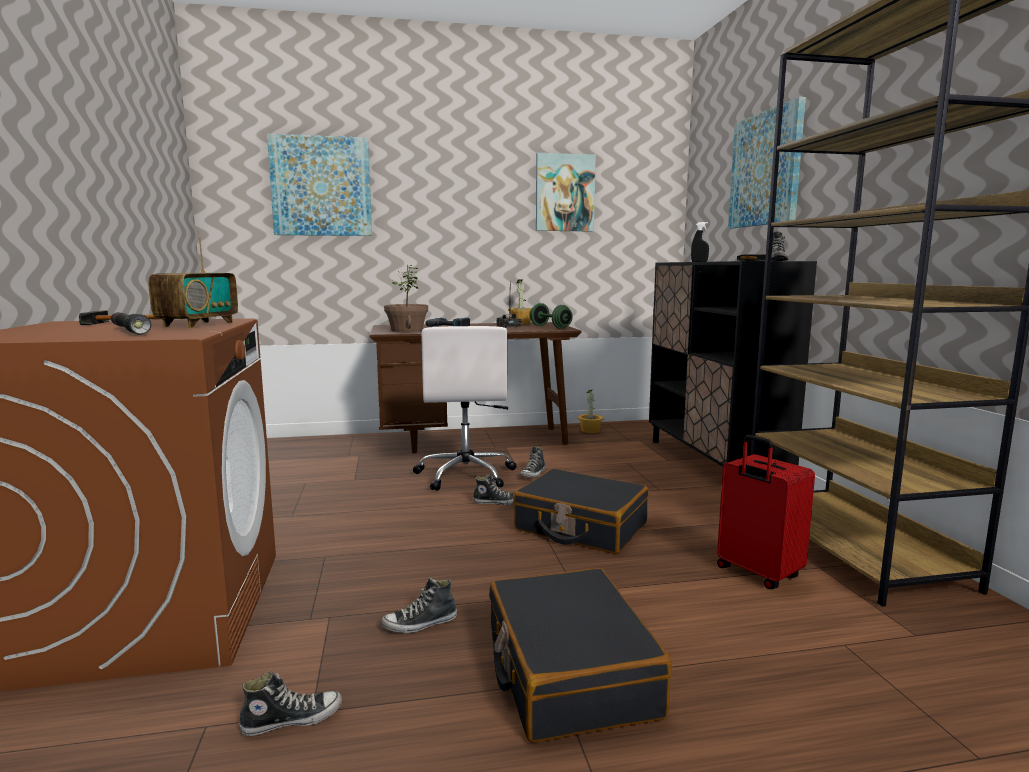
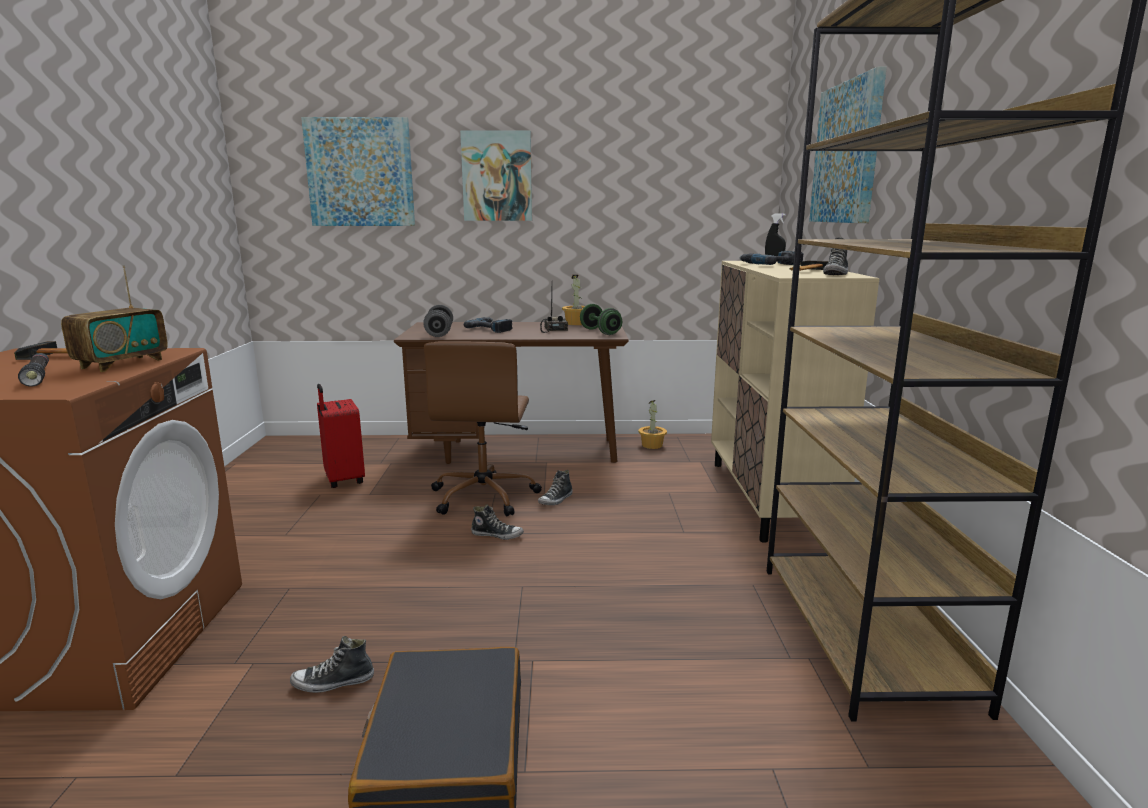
camera: 10 degrees right, 5 degrees up
shoe [239,671,343,736] -> none
potted plant [384,265,428,332] -> grey dumbbell [423,305,453,337]
white office chair [413,326,516,491] -> brown office chair [424,341,542,516]
black suitcase [513,468,648,554] -> none
picture [536,153,596,231] -> picture moved to [460,130,532,221]
black cabinet [649,261,817,467] -> beige cabinet [711,261,880,543]
red suitcase [717,435,815,589] -> red suitcase moved to [317,384,365,488]
none -> power drill [739,251,803,265]

